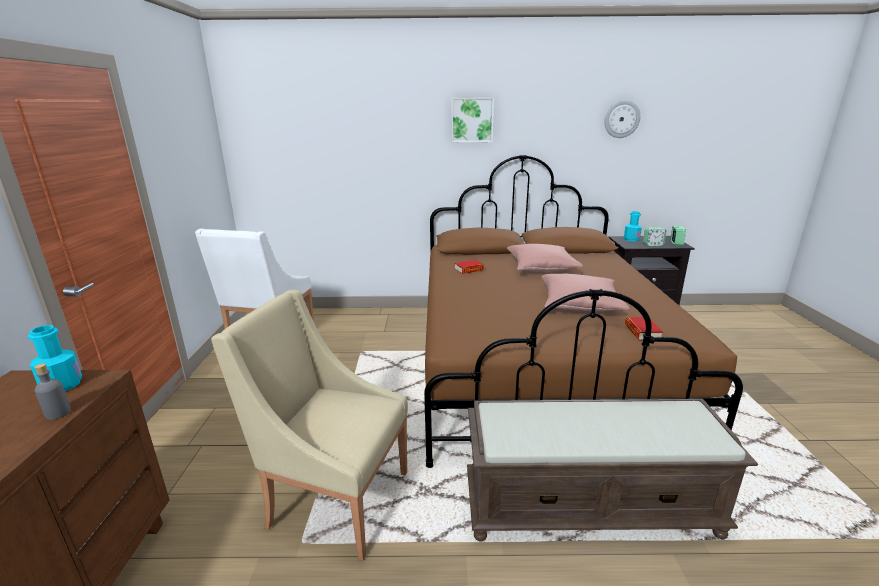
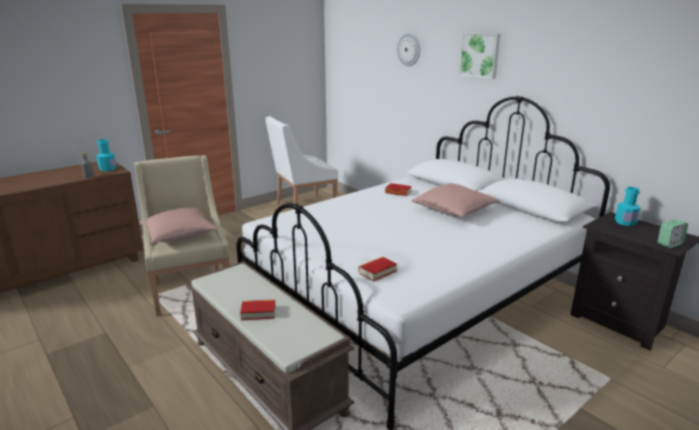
camera: 50 degrees right, 0 degrees up
brown bed [424,155,743,468] -> white bed [236,96,610,430]
pink pillow [541,274,630,311] -> pink pillow moved to [140,207,217,243]
wall clock [604,100,640,138] -> wall clock moved to [397,33,420,66]
alarm clock [643,227,666,246] -> none
none -> book [240,300,275,320]

